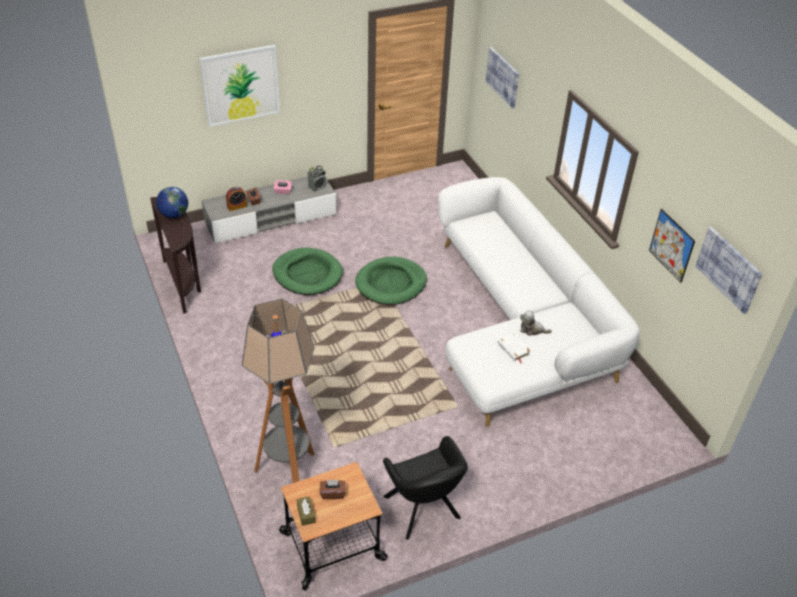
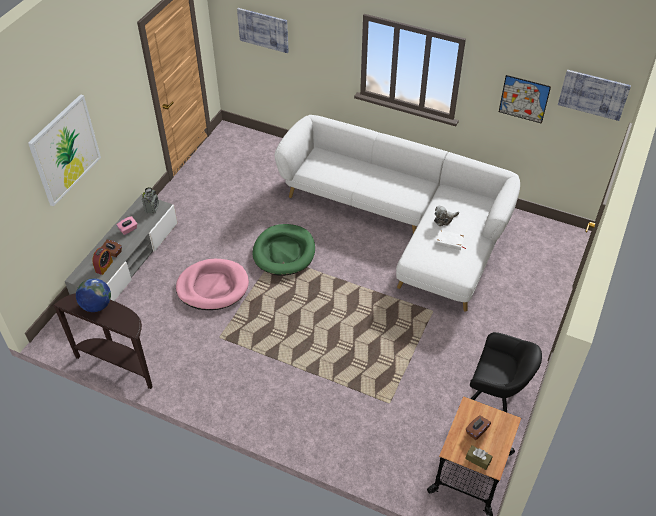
camera: 40 degrees left, 5 degrees up
floor lamp [242,299,315,483] -> none
green dog bed [272,248,343,295] -> pink dog bed [176,259,249,310]

